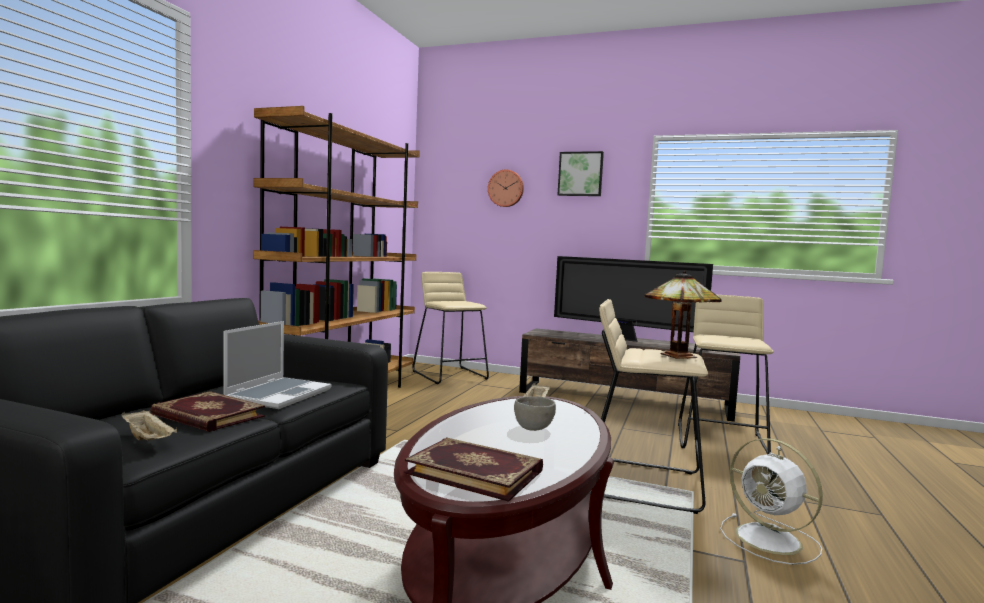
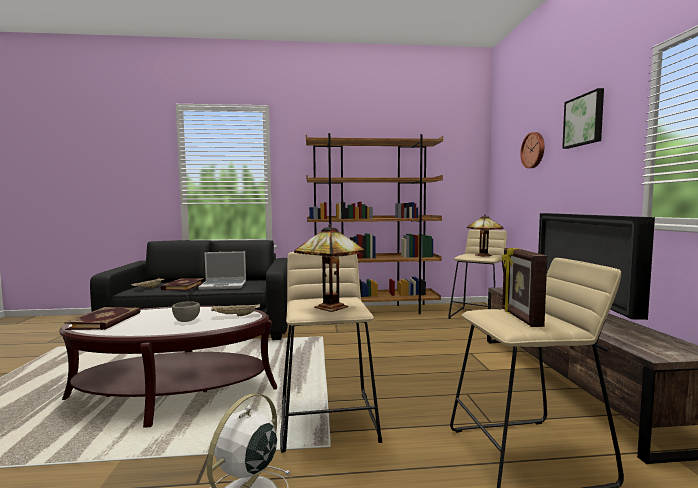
camera: 65 degrees right, 0 degrees up
none -> table lamp [467,215,504,257]
none -> picture frame [502,247,547,327]

